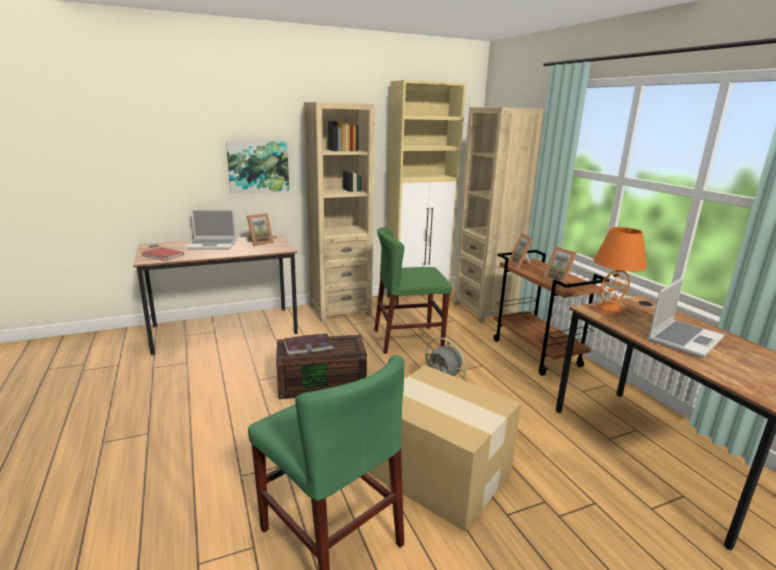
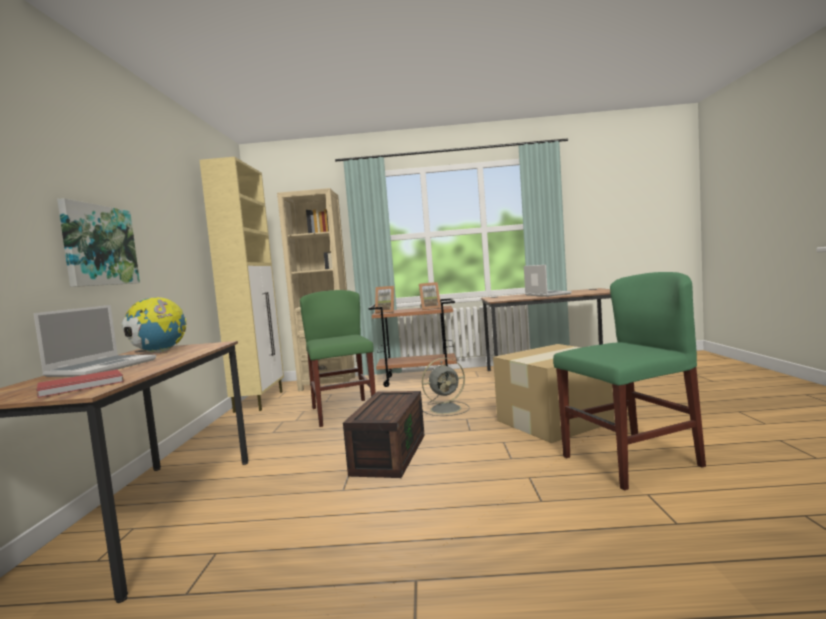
camera: 65 degrees left, 15 degrees down
picture frame [246,213,274,246] -> globe [121,297,186,353]
book [284,333,334,356] -> none
beige bookcase [304,102,375,322] -> none
green chair [374,227,452,354] -> green chair turned 150 degrees clockwise [300,290,376,427]
orange table lamp [594,227,647,317] -> none

